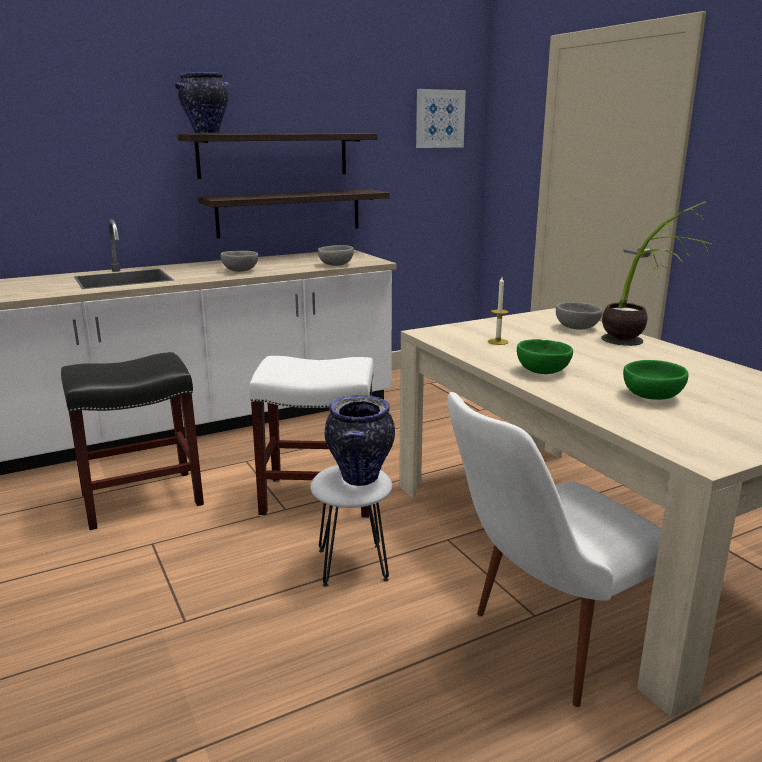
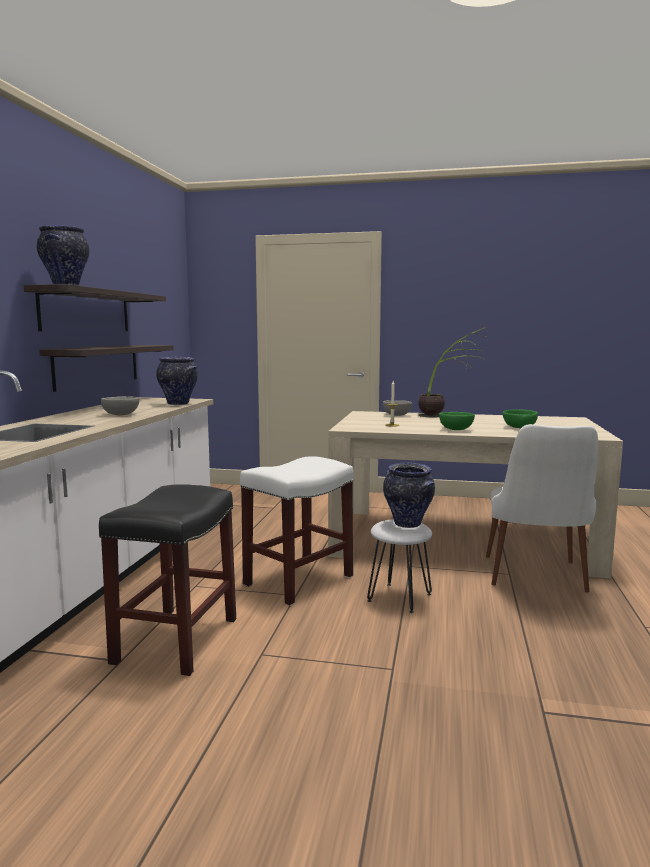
camera: 50 degrees left, 10 degrees down
grey bowl [318,245,354,266] -> vase [156,357,198,405]
picture [416,89,466,148] -> none

